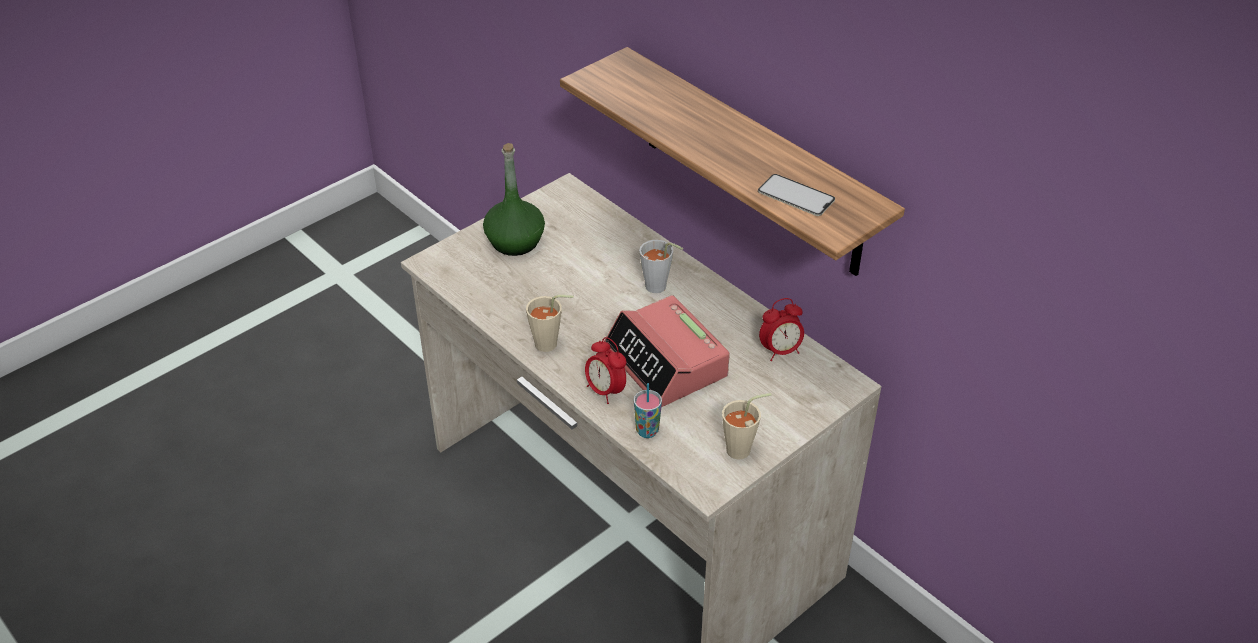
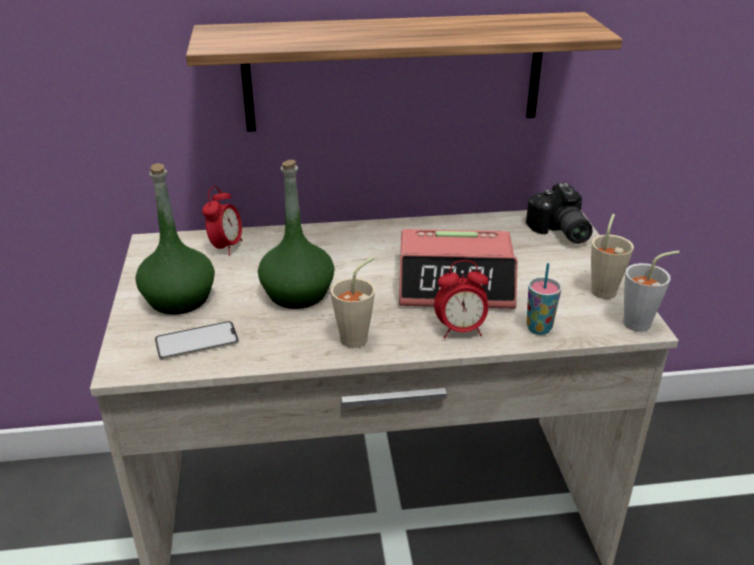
camera: 55 degrees left, 10 degrees down
grey cup [639,240,683,293] -> grey cup moved to [623,251,679,332]
phone [758,174,835,216] -> phone moved to [155,321,239,360]
alarm clock [759,298,804,361] -> alarm clock moved to [202,186,242,256]
none -> green bottle [258,160,334,309]
none -> camera [526,183,593,244]

